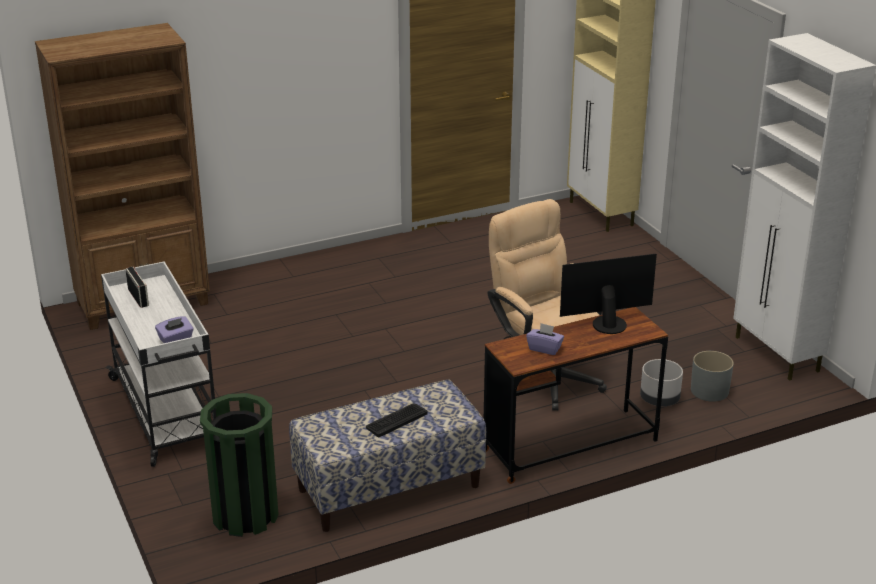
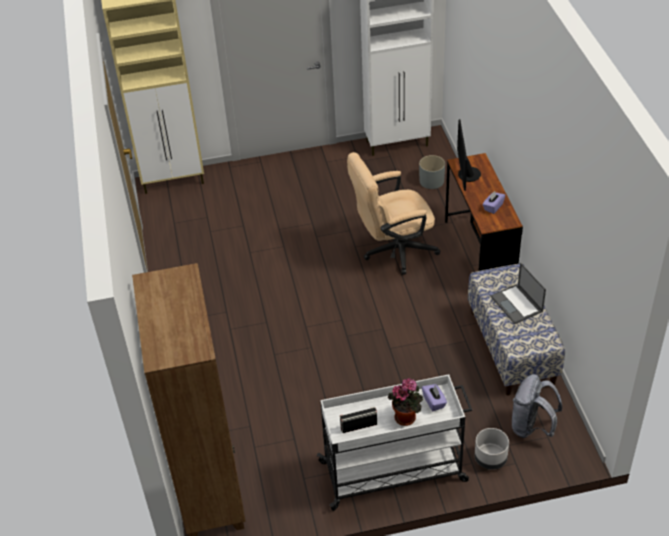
camera: 75 degrees left, 15 degrees up
green trash can [200,393,279,537] -> grey backpack [512,374,562,438]
keyboard [366,404,428,437] -> laptop [491,263,546,324]
grey planter [640,359,683,406] -> grey planter moved to [475,428,509,470]
none -> potted plant [388,378,423,426]

